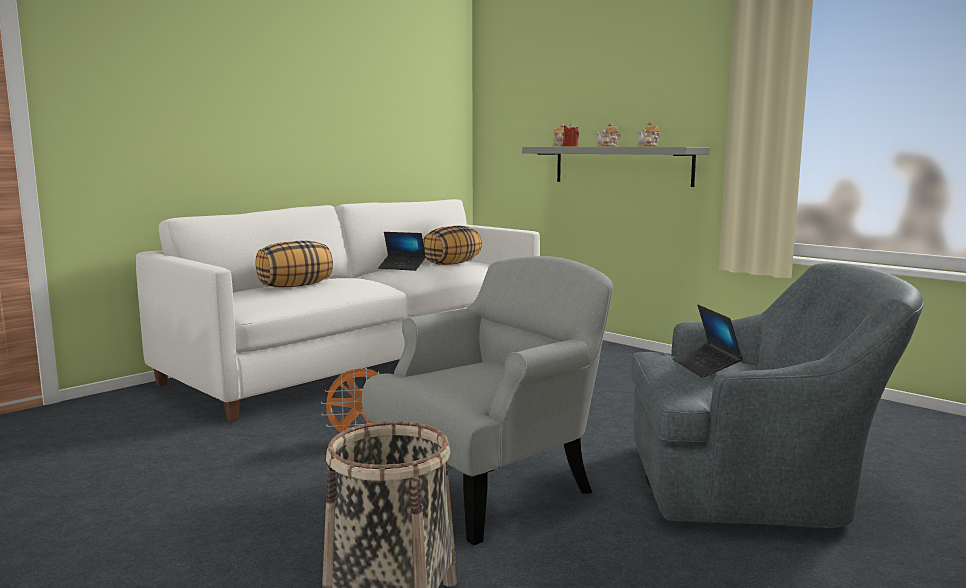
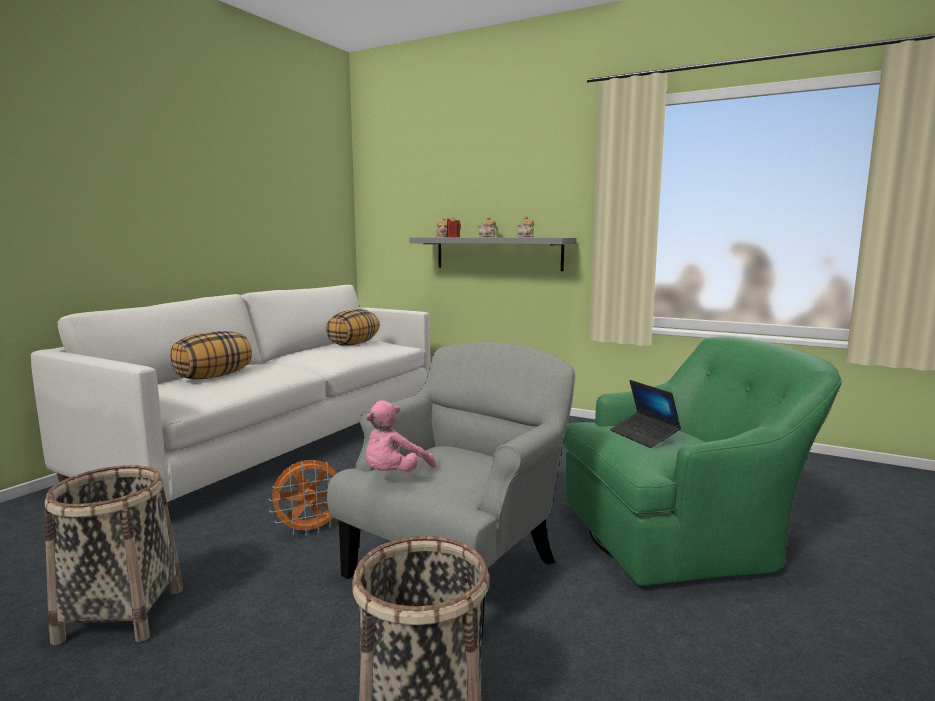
camera: 15 degrees left, 0 degrees up
laptop [378,232,426,271] -> none
grey armchair [631,263,924,528] -> green armchair [563,337,842,586]
none -> basket [44,465,183,645]
none -> pink plush toy [366,401,436,472]

